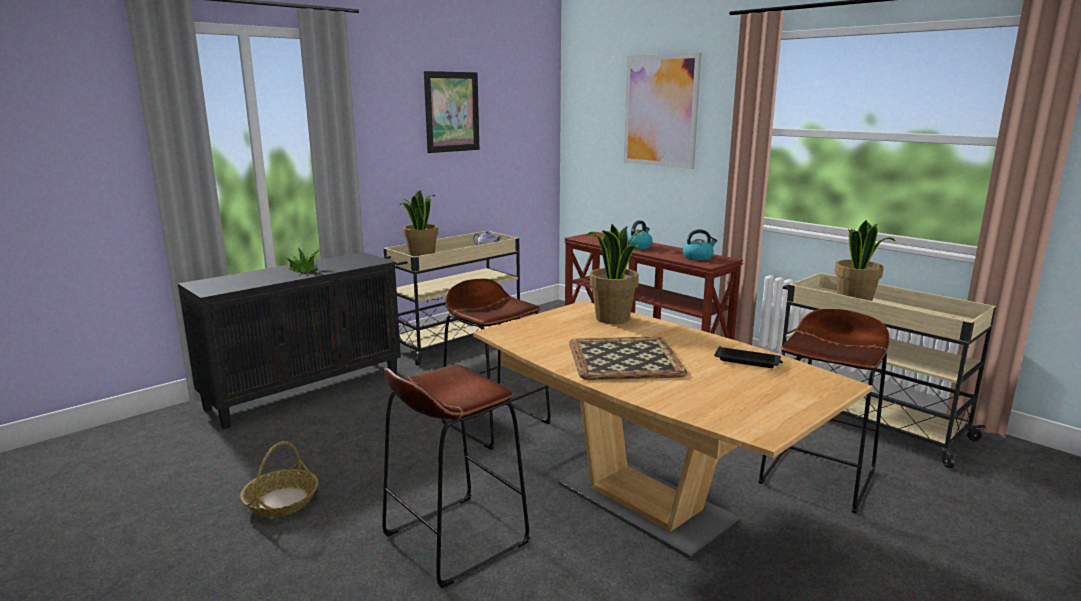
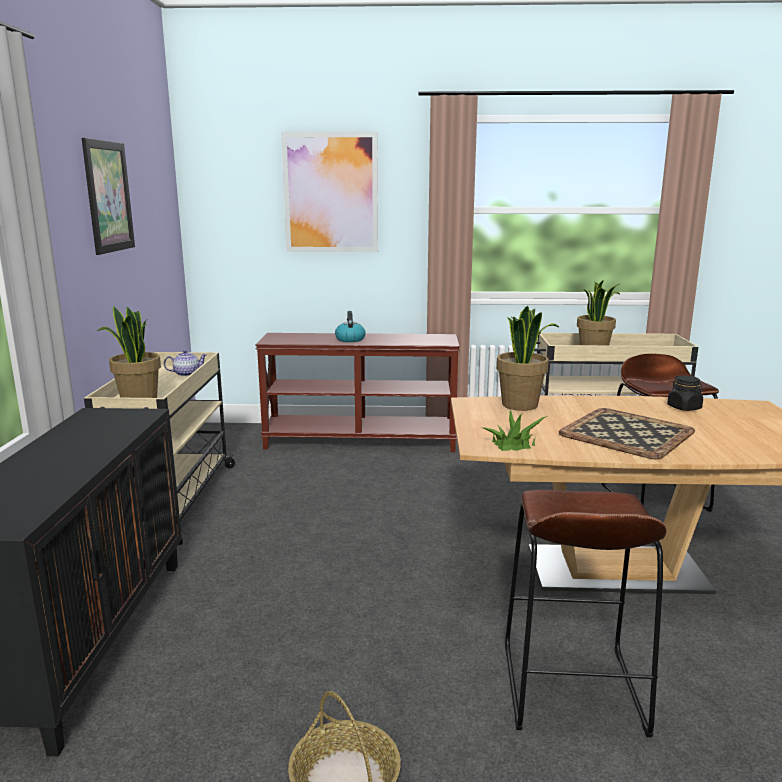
camera: 45 degrees left, 0 degrees up
potted plant [286,248,321,273] -> potted plant moved to [482,410,547,451]
brown stool [442,279,551,450] -> none
kettle [683,229,717,260] -> none
black tray [714,346,783,368] -> black jar [667,376,703,411]

